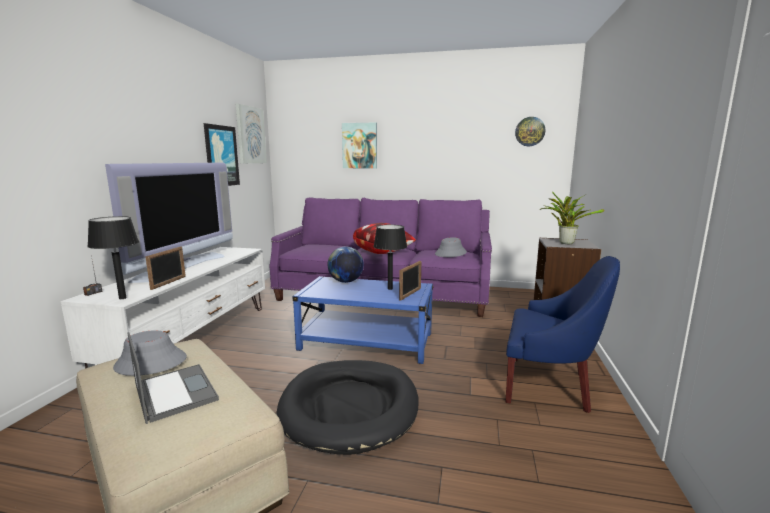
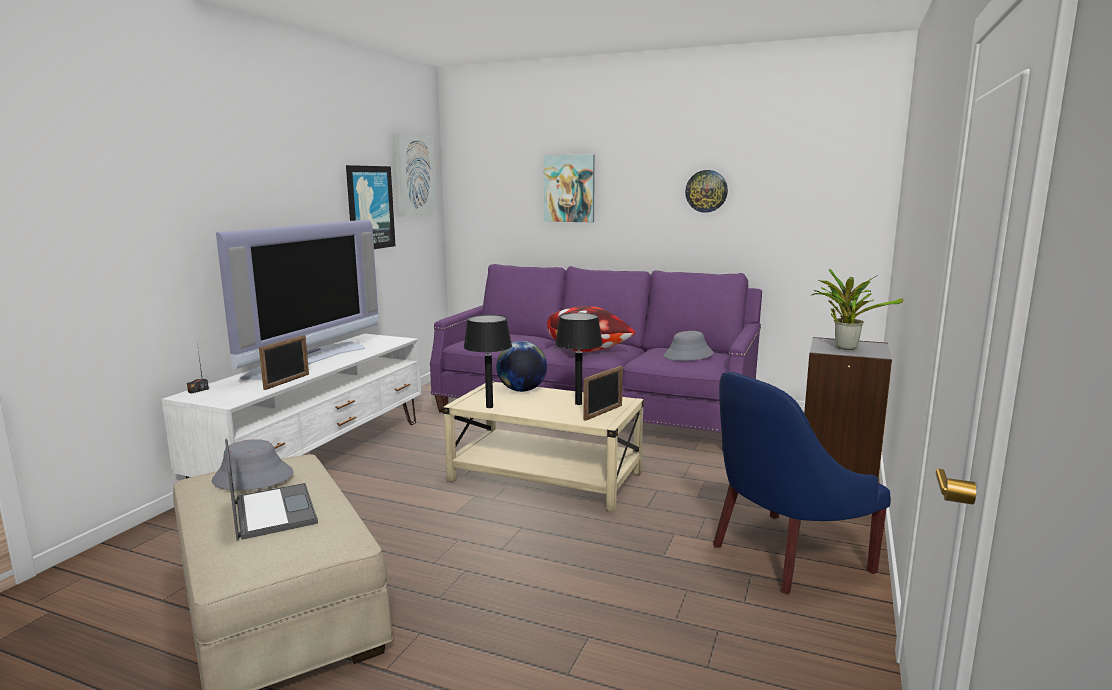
camera: 10 degrees right, 0 degrees up
black table lamp [87,216,139,299] -> black table lamp moved to [464,315,512,408]
black dog bed [277,360,419,455] -> none
blue coffee table [292,276,433,364] -> beige coffee table [443,381,644,512]
blue armchair [505,256,620,413] -> blue armchair turned 120 degrees clockwise [713,372,891,594]
wall clock [515,117,545,146] -> wall clock moved to [685,170,728,213]

